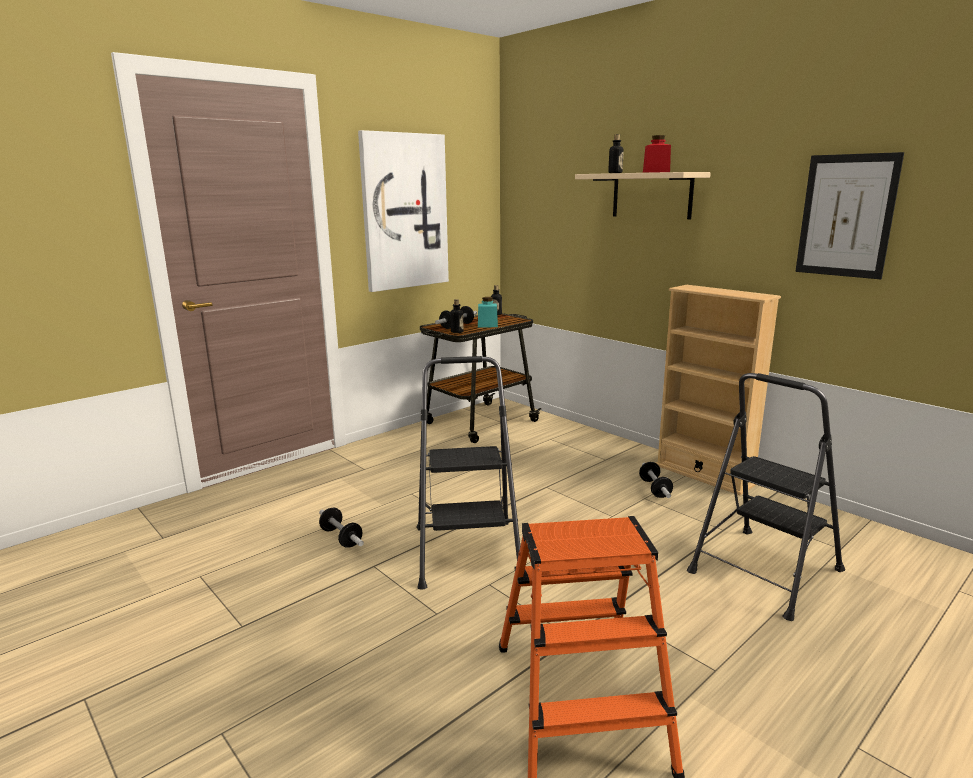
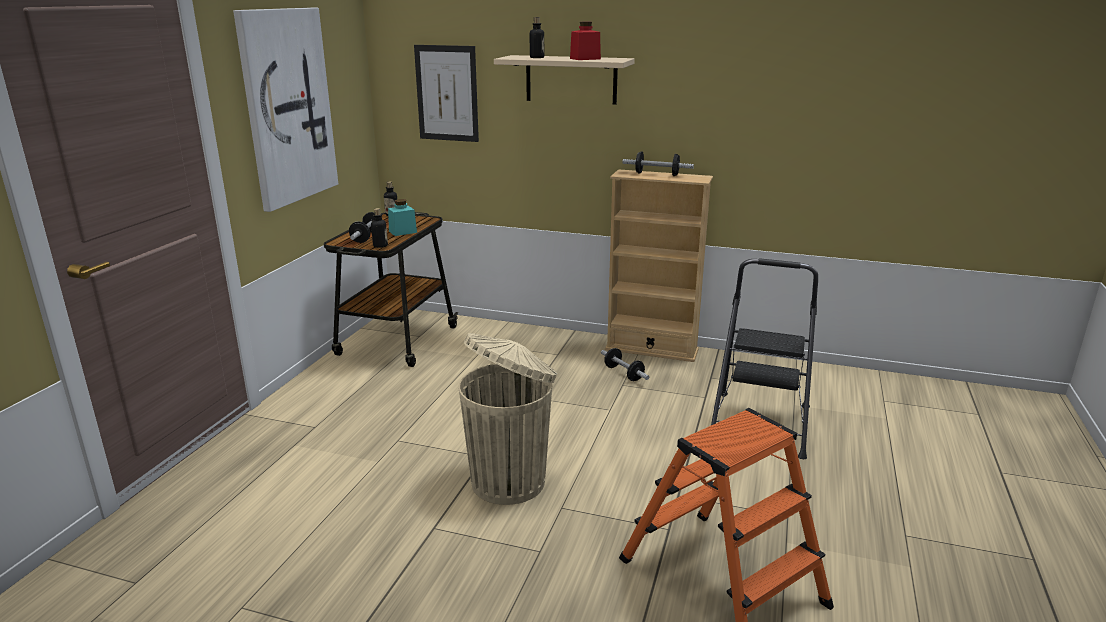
camera: 30 degrees left, 5 degrees up
dumbbell [319,508,364,548] -> dumbbell moved to [622,152,694,176]
black step ladder [417,356,520,590] -> beige trash can [459,333,557,505]
picture [795,152,904,279] -> picture moved to [414,45,479,142]

